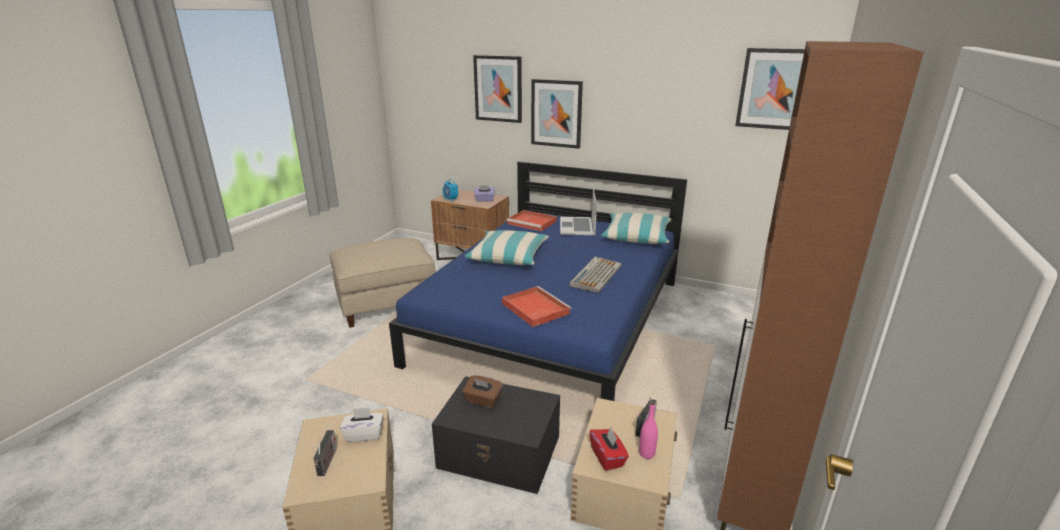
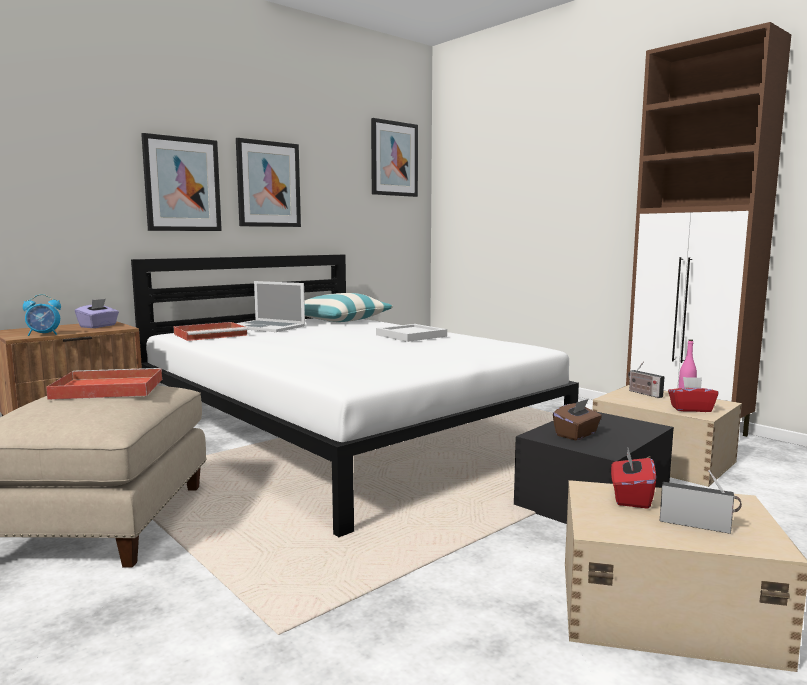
camera: 65 degrees left, 15 degrees down
white tissue box [340,408,383,442] -> red tissue box [611,448,656,509]
blue bed [389,161,687,401] -> white bed [131,255,579,537]
pillow [465,230,549,265] -> none
picture [473,55,522,123] -> picture moved to [236,138,301,227]
red tray [502,286,571,327] -> red tray moved to [46,368,162,400]
keyboard [569,257,621,293] -> white tray [376,324,447,342]

